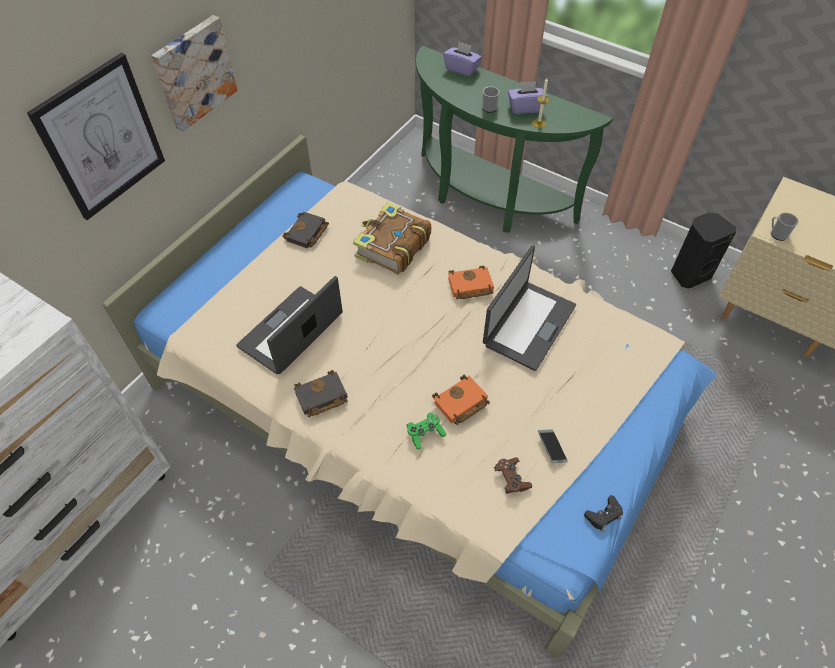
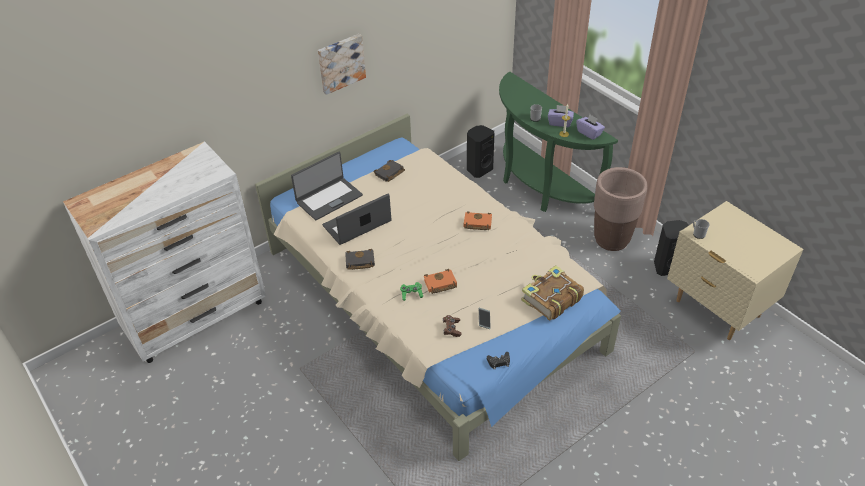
camera: 20 degrees right, 10 degrees down
picture [27,53,165,220] -> none
book [353,202,431,275] -> book moved to [521,265,584,321]
purple tissue box [443,42,482,76] -> purple tissue box moved to [576,114,605,140]
laptop [483,246,576,371] -> laptop moved to [291,152,363,220]
none -> black speaker [467,125,494,178]
none -> brown planter [594,167,647,251]

